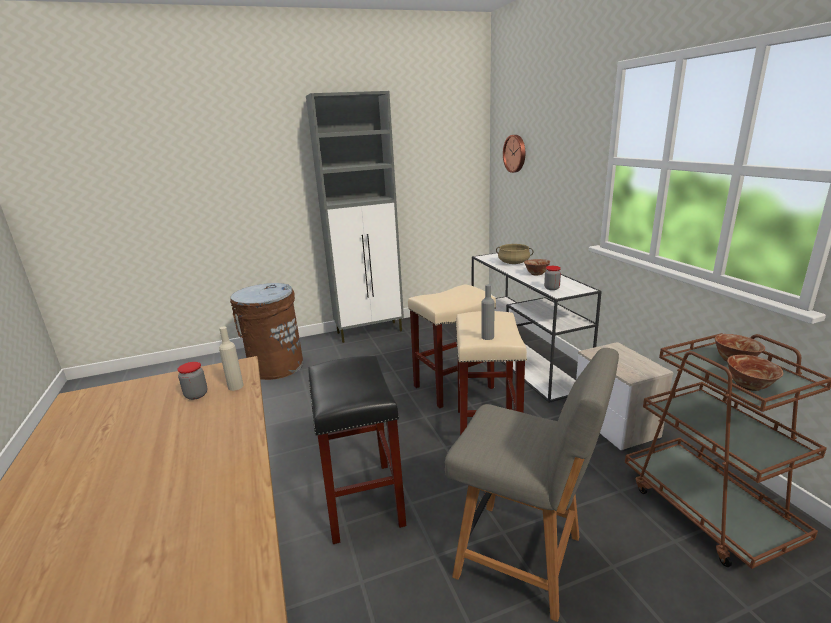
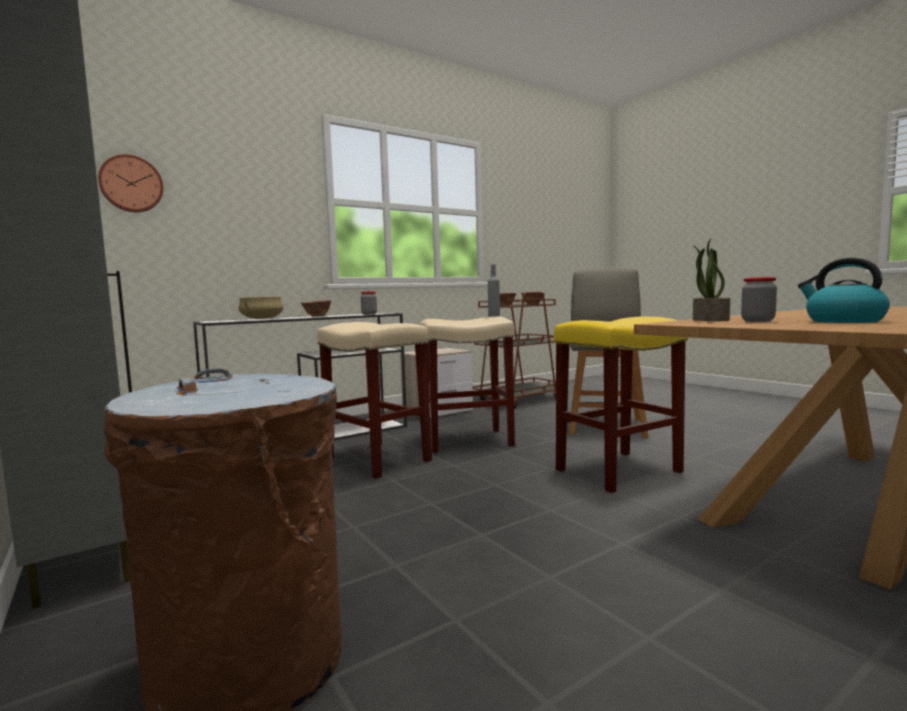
camera: 105 degrees left, 15 degrees down
beige bottle [219,326,244,391] -> potted plant [693,238,730,321]
black stool [309,356,406,544] -> yellow stool [554,316,688,493]
none -> kettle [798,258,890,323]

